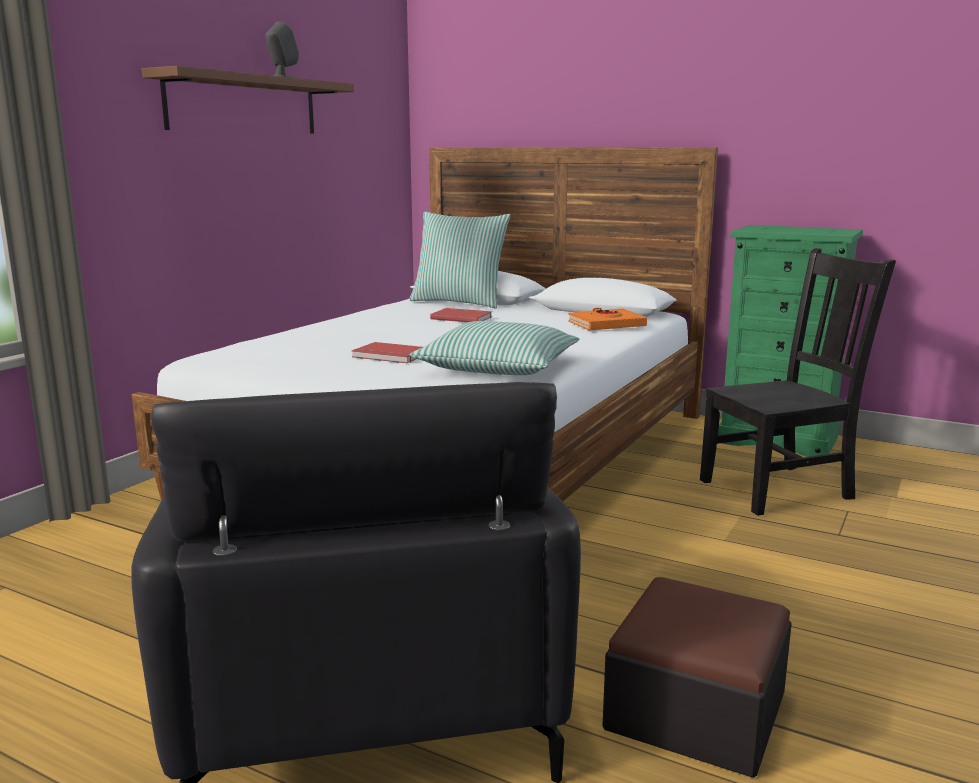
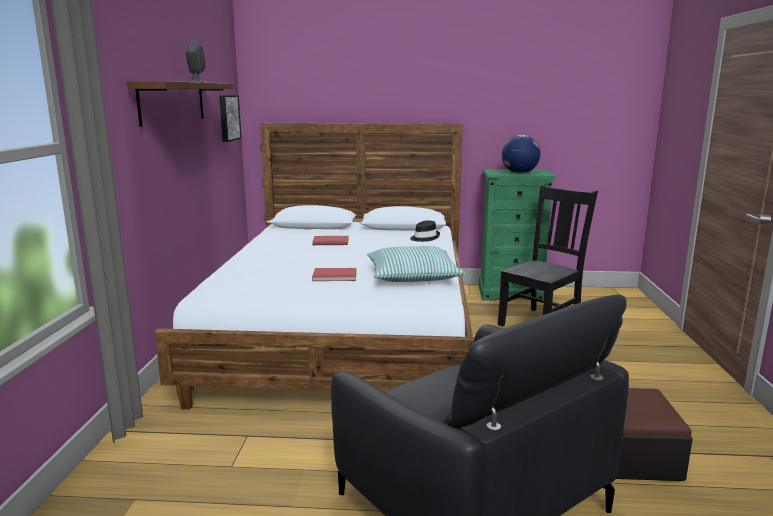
camera: 25 degrees left, 0 degrees up
pillow [409,212,511,308] -> none
orange book [568,308,647,330] -> black hat [410,221,440,242]
none -> picture [219,95,242,142]
none -> globe [502,135,540,174]

